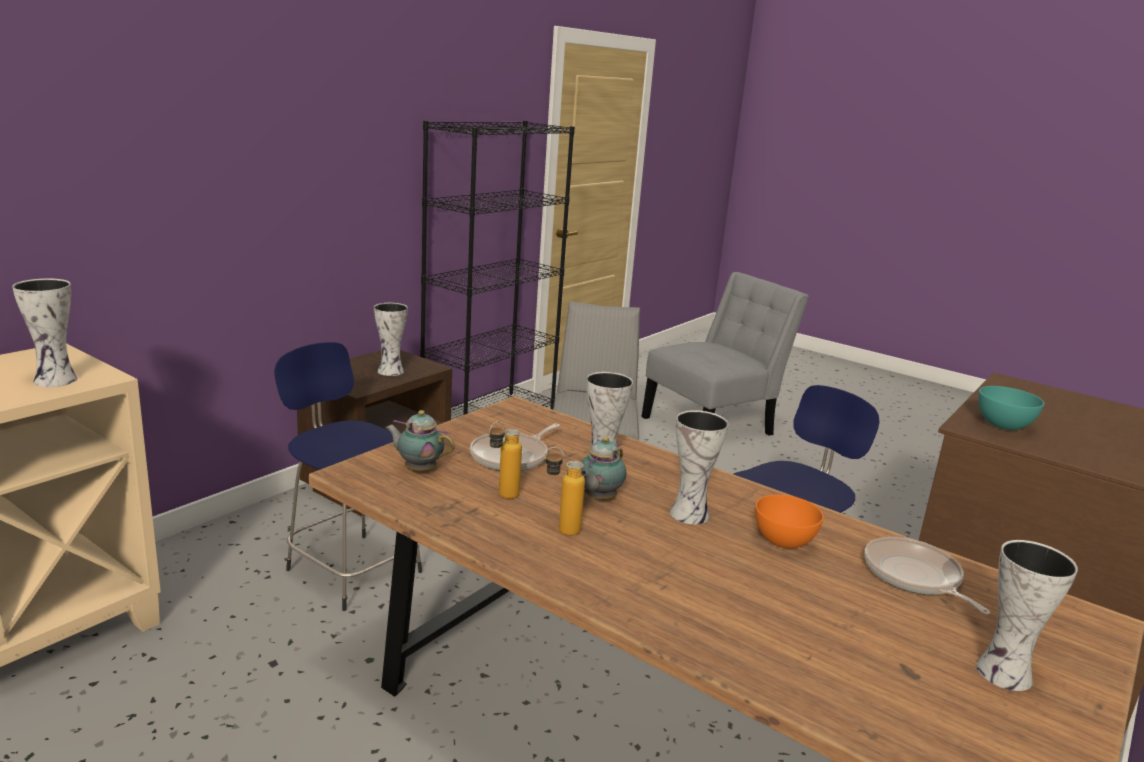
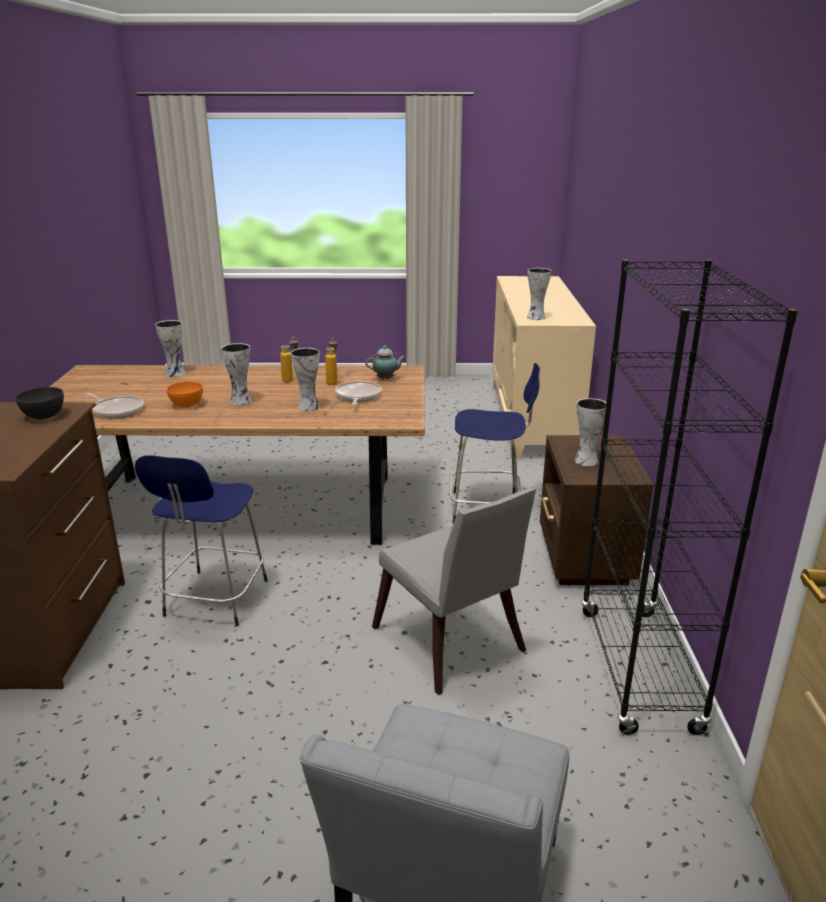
camera: 145 degrees right, 5 degrees up
teapot [581,437,626,500] -> none
vase [976,540,1078,691] -> vase moved to [155,320,186,377]
turquoise bowl [978,386,1044,430] -> grey bowl [15,387,64,420]

